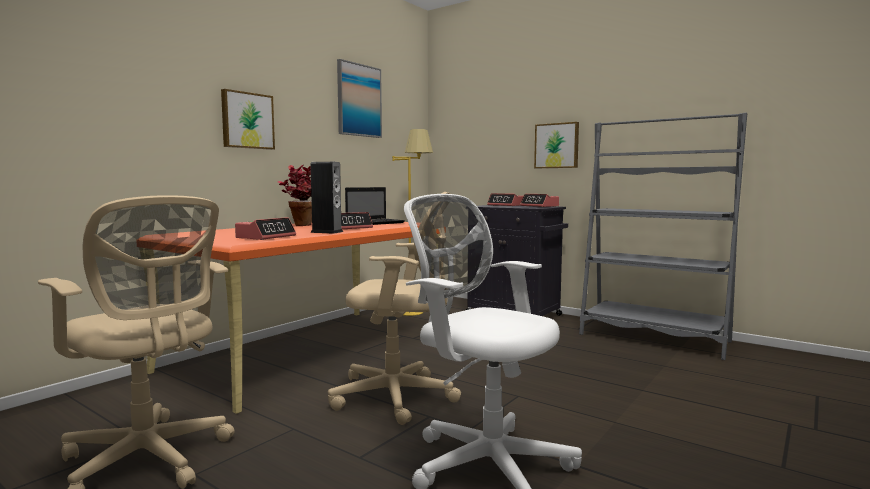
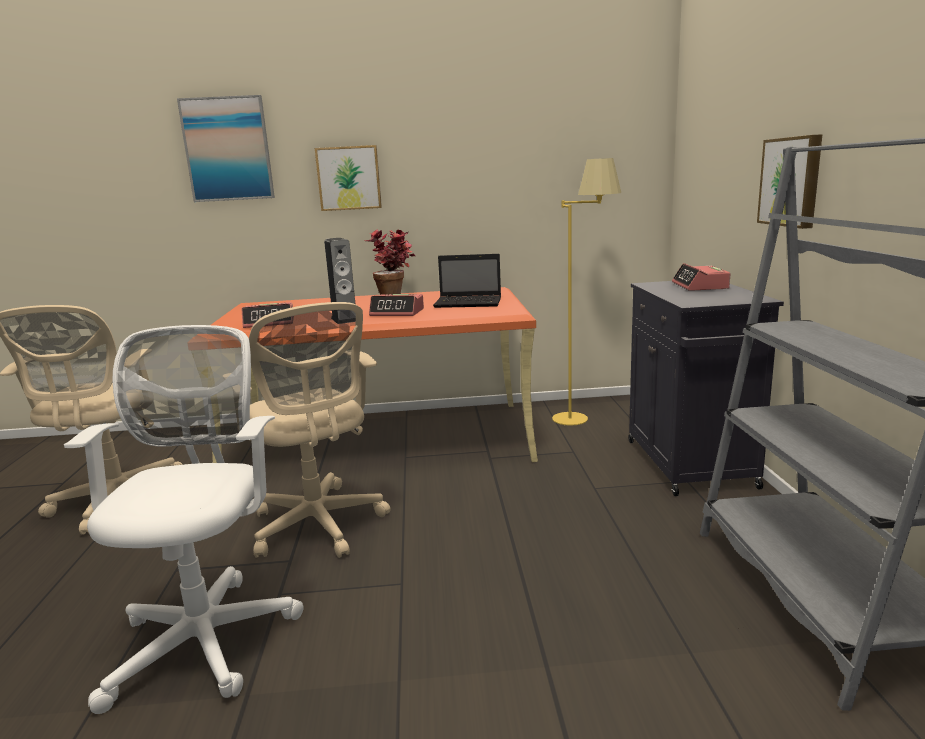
camera: 50 degrees right, 10 degrees up
picture [337,59,382,138] -> picture moved to [177,95,275,202]
alarm clock [520,194,559,207] -> none

